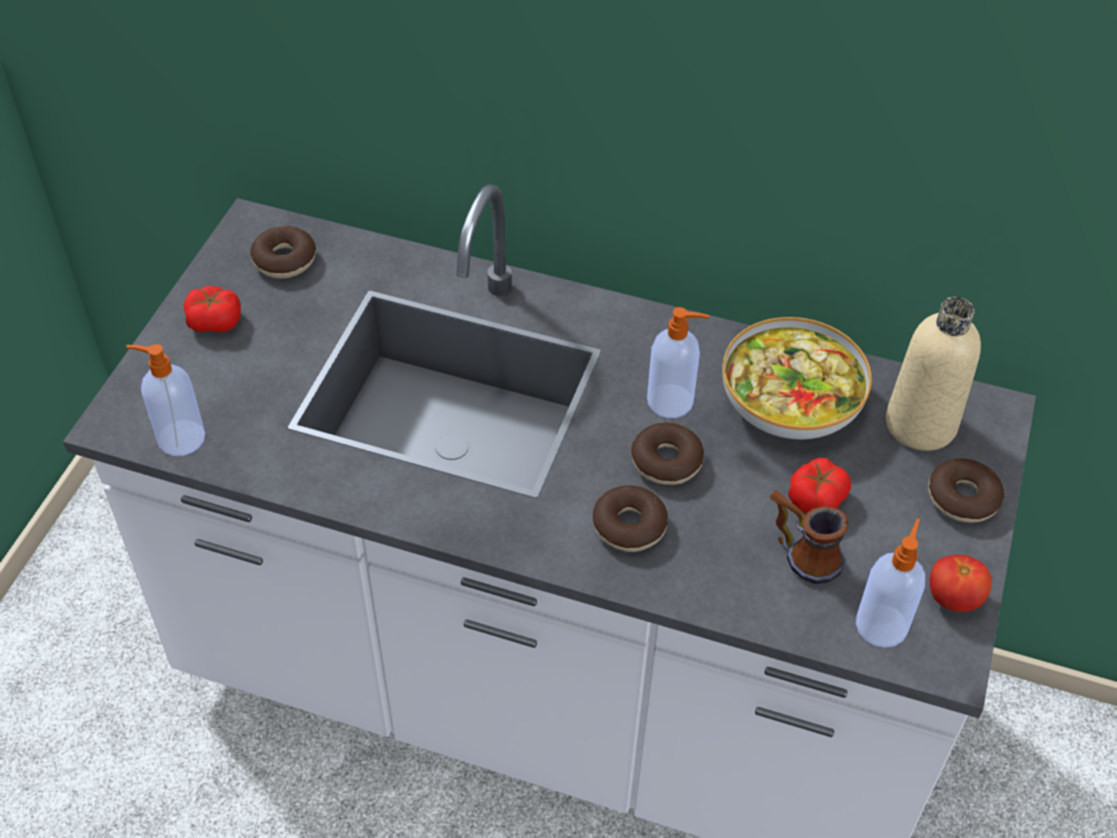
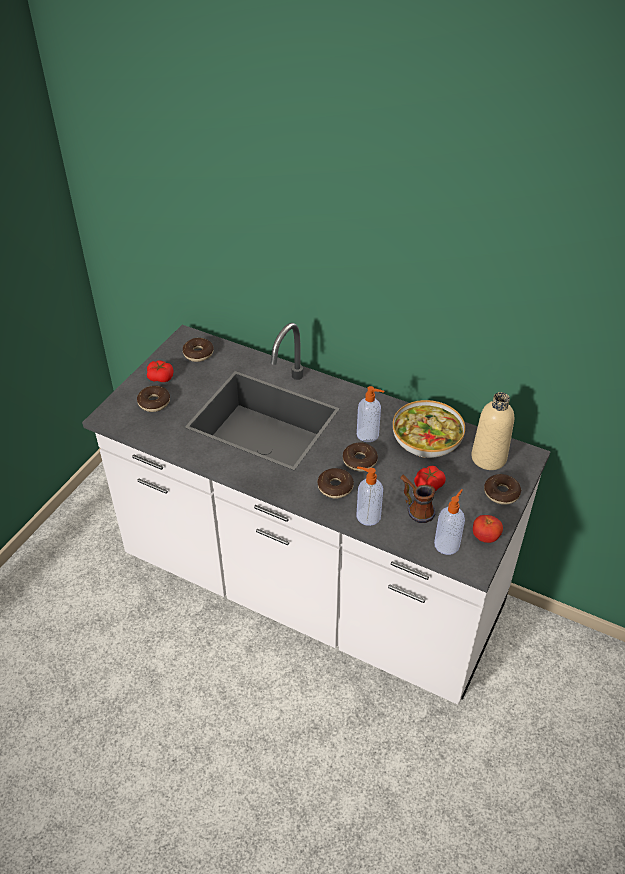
camera: 10 degrees right, 5 degrees down
soap dispenser [126,344,205,456] -> soap dispenser moved to [356,466,383,526]
none -> donut [137,386,170,412]

